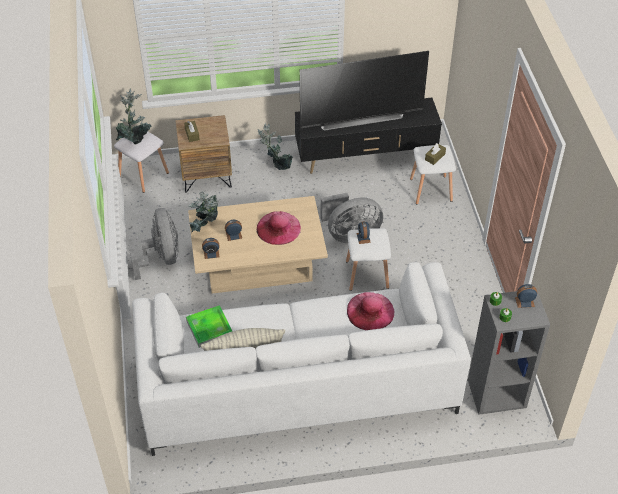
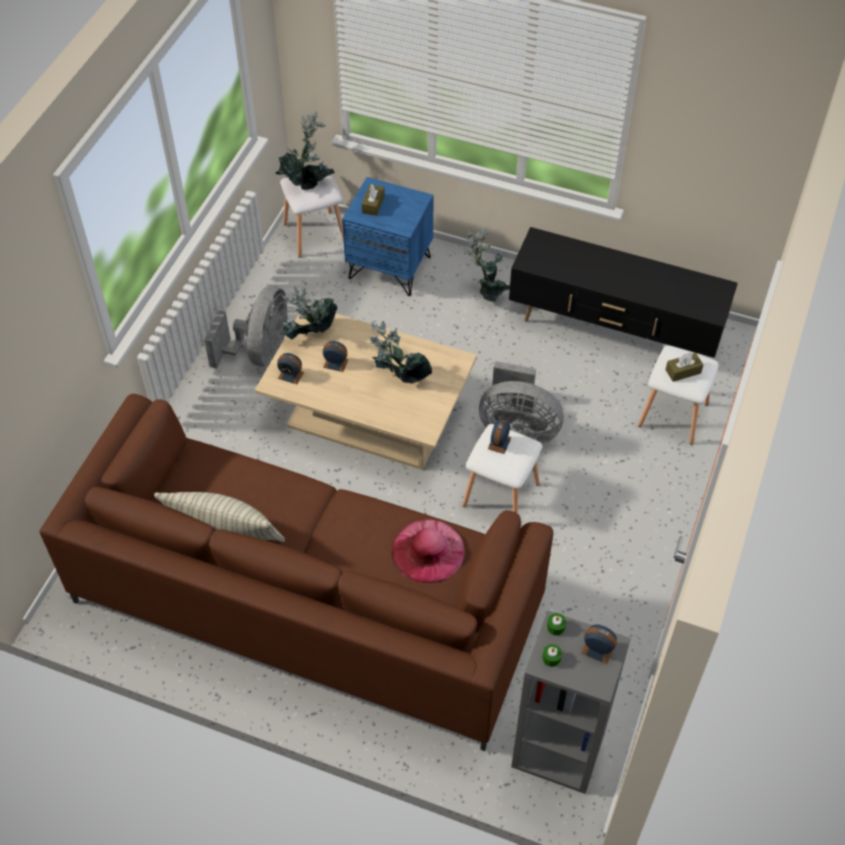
camera: 30 degrees right, 5 degrees up
white sofa [132,262,471,456] -> brown sofa [40,394,553,751]
brown nightstand [175,115,232,193] -> blue nightstand [342,177,434,296]
tray [186,305,232,348] -> none
pink hat [257,211,301,245] -> potted plant [370,321,432,384]
television [300,51,429,131] -> none

